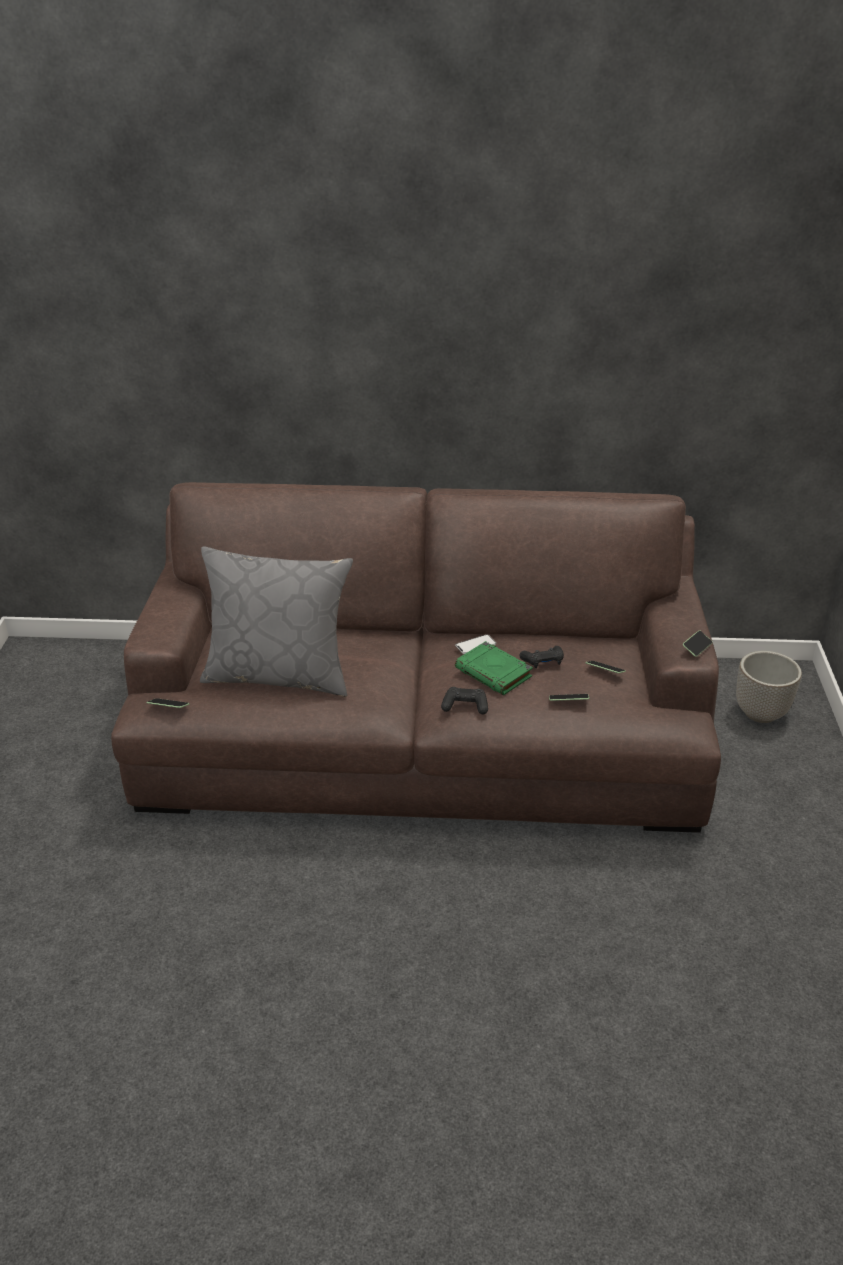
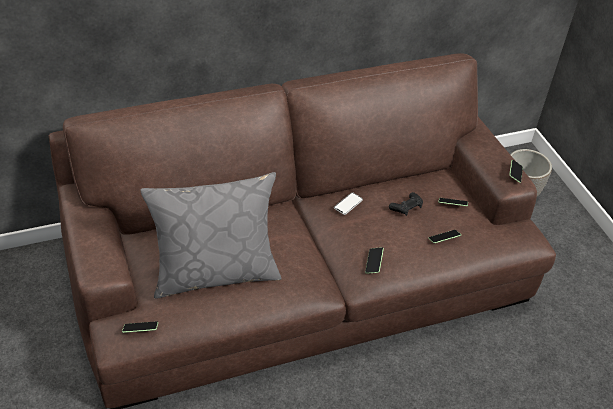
camera: 25 degrees left, 10 degrees up
black game controller [441,687,488,714] -> phone [365,247,384,274]
green book [455,641,533,695] -> none

